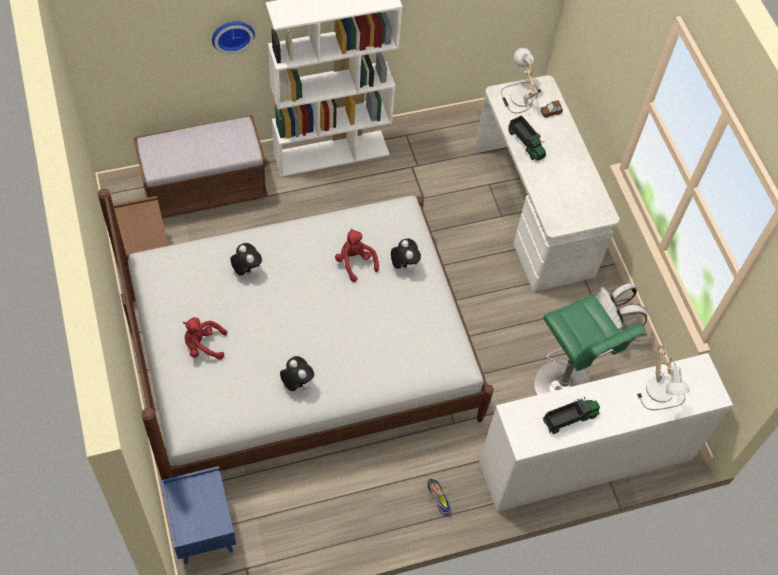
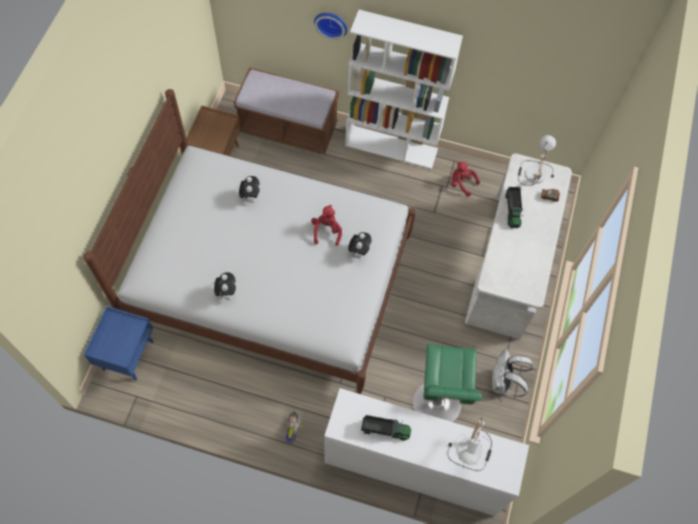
camera: 35 degrees right, 5 degrees up
red plush toy [183,317,227,360] -> red plush toy moved to [451,162,480,197]

